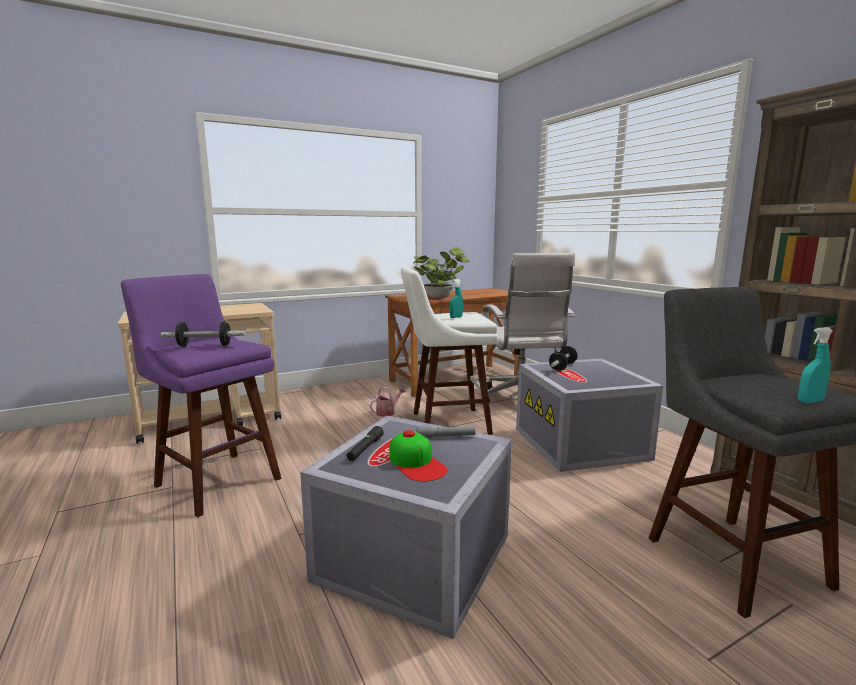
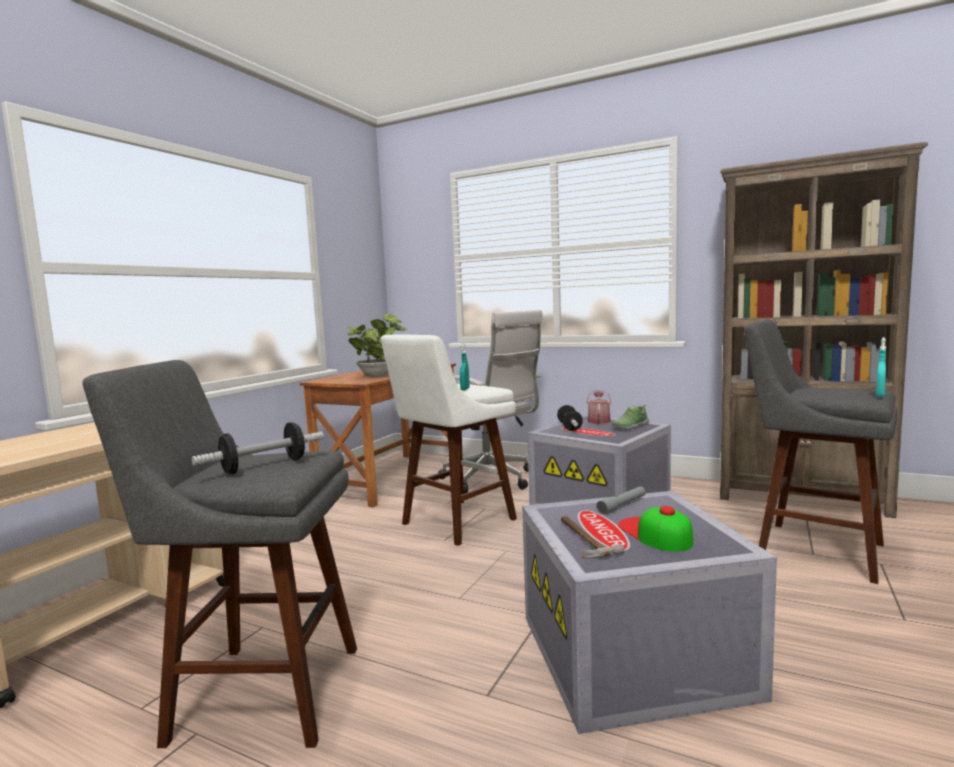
camera: 35 degrees left, 5 degrees down
purple stool [121,274,282,517] -> grey stool [83,360,357,748]
black flashlight [347,426,384,461] -> hammer [561,516,624,559]
watering can [370,386,406,417] -> watering can moved to [586,389,611,424]
cap [389,430,447,482] -> cap turned 135 degrees counterclockwise [618,506,693,552]
none -> shoe [612,405,649,430]

